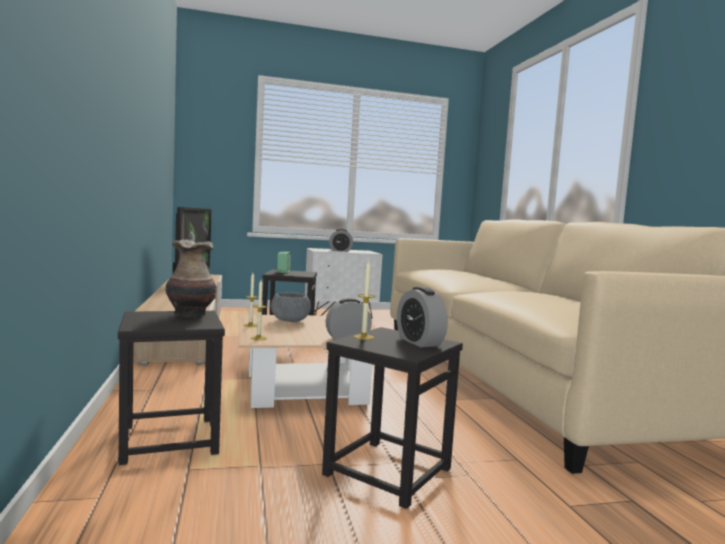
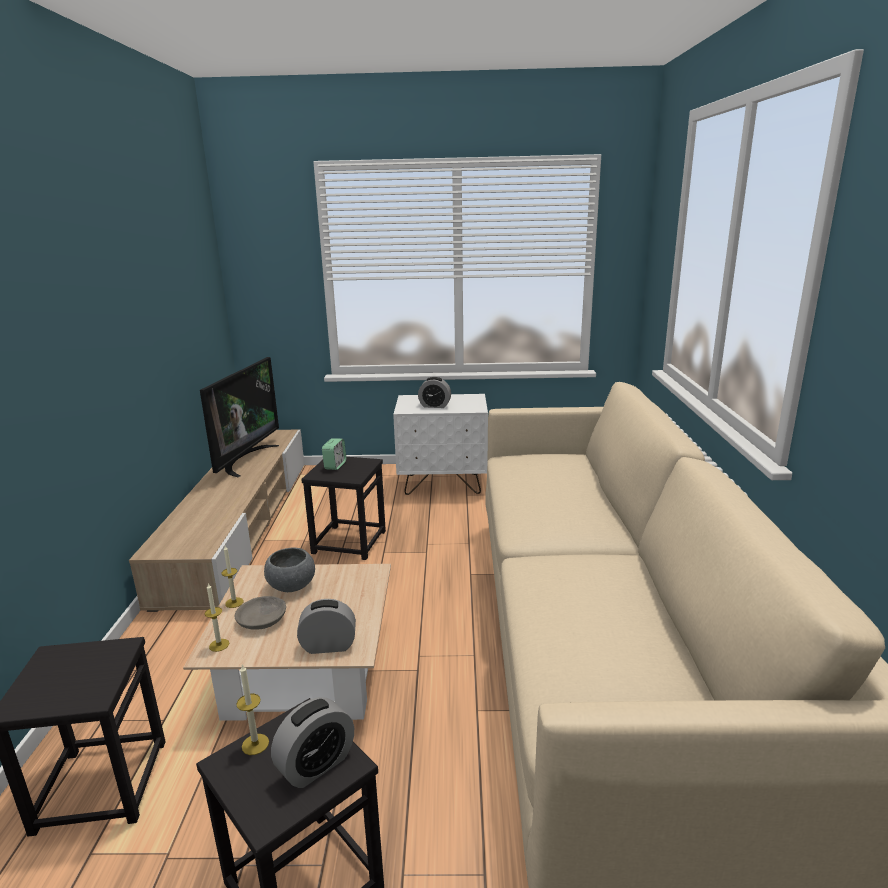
camera: 15 degrees right, 15 degrees up
vase [165,240,216,318] -> none
alarm clock [397,287,448,348] -> alarm clock turned 120 degrees counterclockwise [271,697,354,788]
none -> grey bowl [235,596,286,630]

